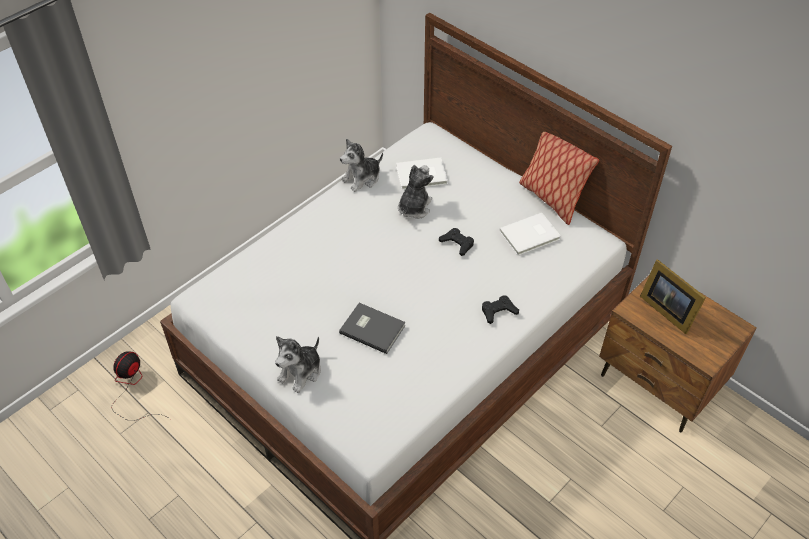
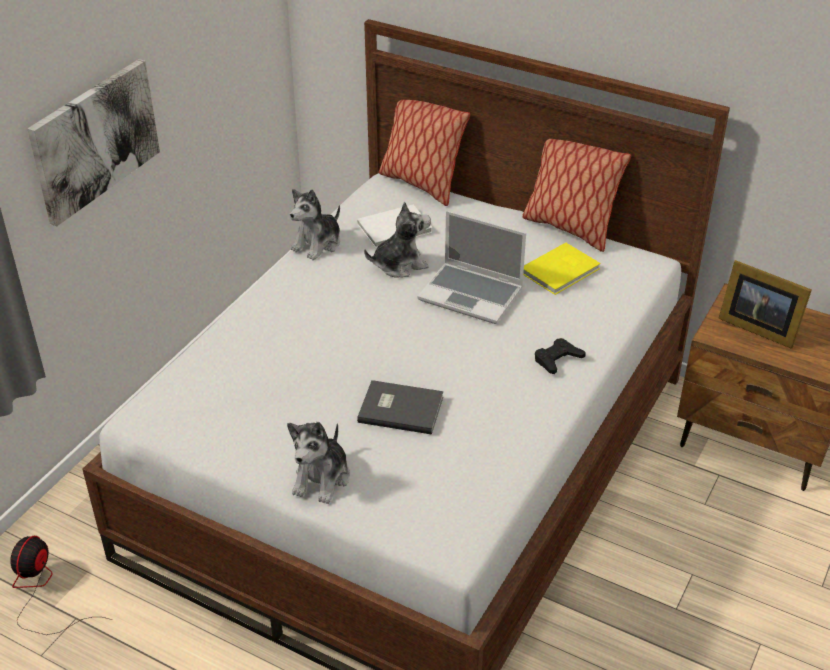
camera: 15 degrees left, 10 degrees down
plush toy [398,165,433,219] -> plush toy turned 60 degrees clockwise [364,202,431,277]
black game controller [439,228,474,256] -> laptop [417,211,526,324]
white book [499,213,561,256] -> yellow book [523,243,601,295]
none -> picture [27,59,160,226]
none -> pillow [379,100,470,206]

